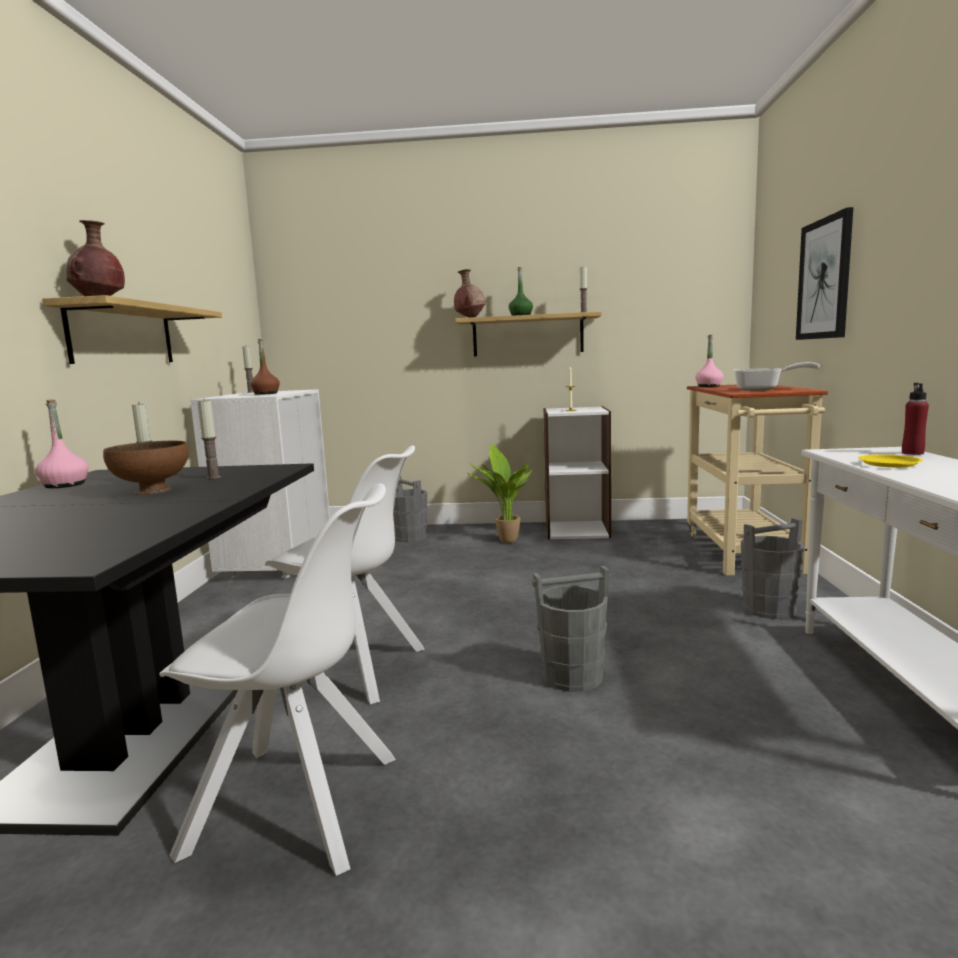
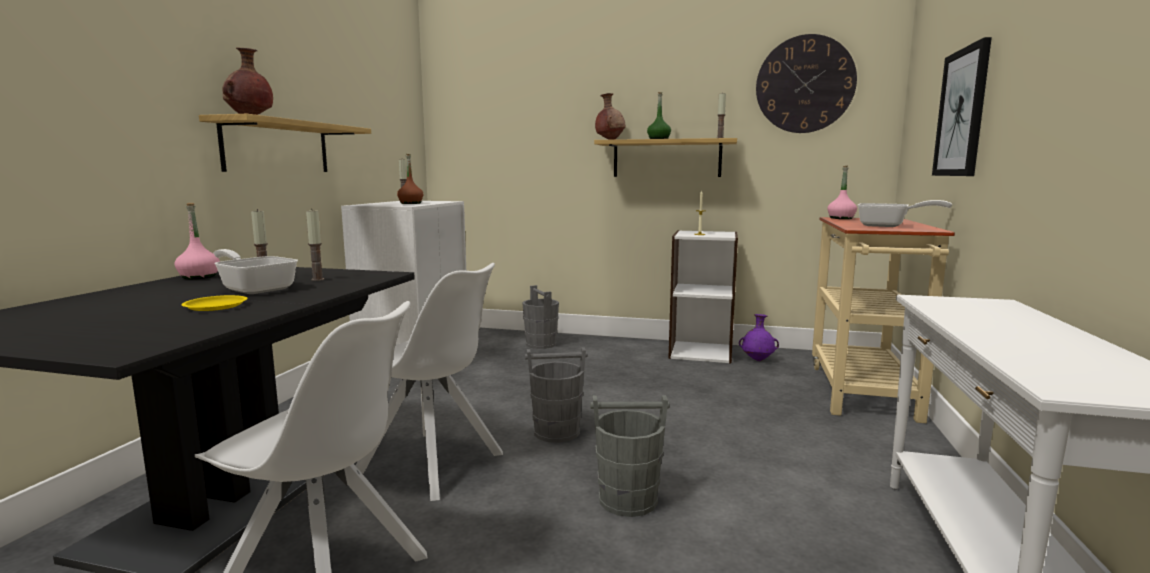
camera: 10 degrees right, 0 degrees up
brown bowl [103,441,189,495] -> frying pan [214,249,298,294]
potted plant [467,444,533,543] -> none
grey bucket [741,518,805,619] -> grey bucket moved to [525,347,587,443]
yellow plate [858,454,923,467] -> yellow plate moved to [181,295,248,311]
red bottle [902,383,929,455] -> none
none -> purple vase [739,314,779,361]
none -> wall clock [756,34,857,133]

